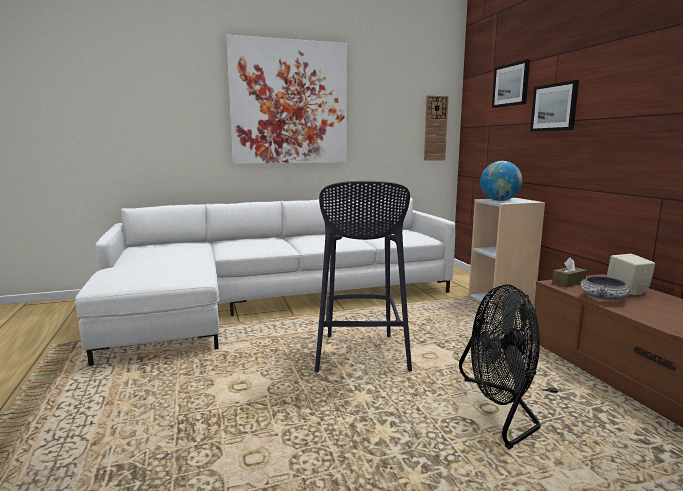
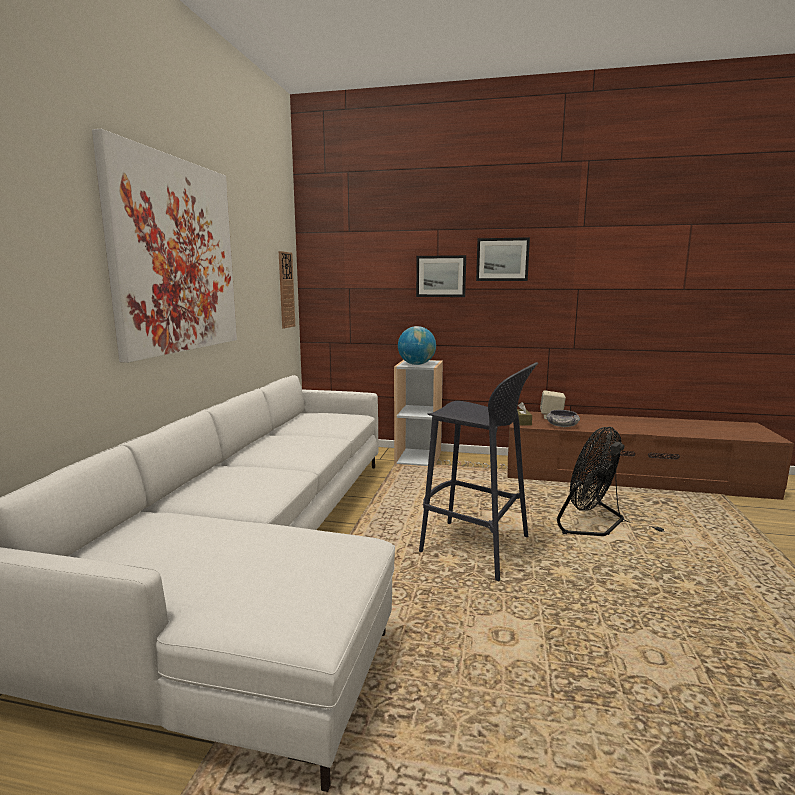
camera: 60 degrees left, 0 degrees up
black fan [459,284,560,449] -> black fan turned 105 degrees clockwise [557,427,665,536]
picture [492,60,530,108] -> picture moved to [476,237,530,281]

